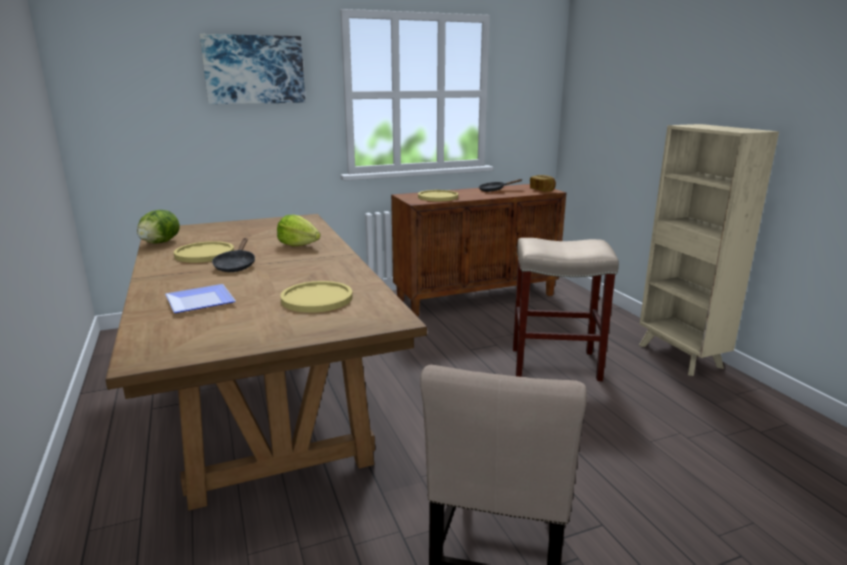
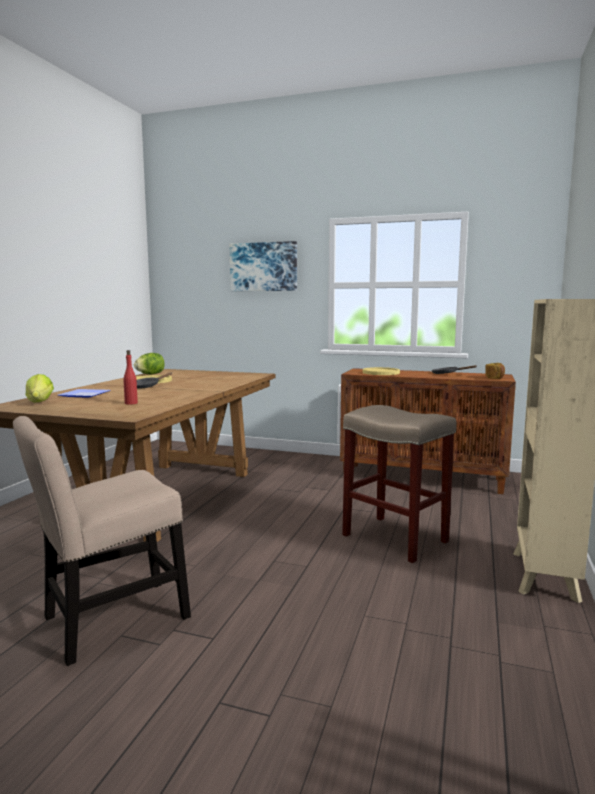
camera: 40 degrees right, 10 degrees down
lettuce [277,215,321,246] -> lettuce moved to [26,374,54,403]
yellow plate [280,281,353,313] -> red bottle [123,350,138,405]

